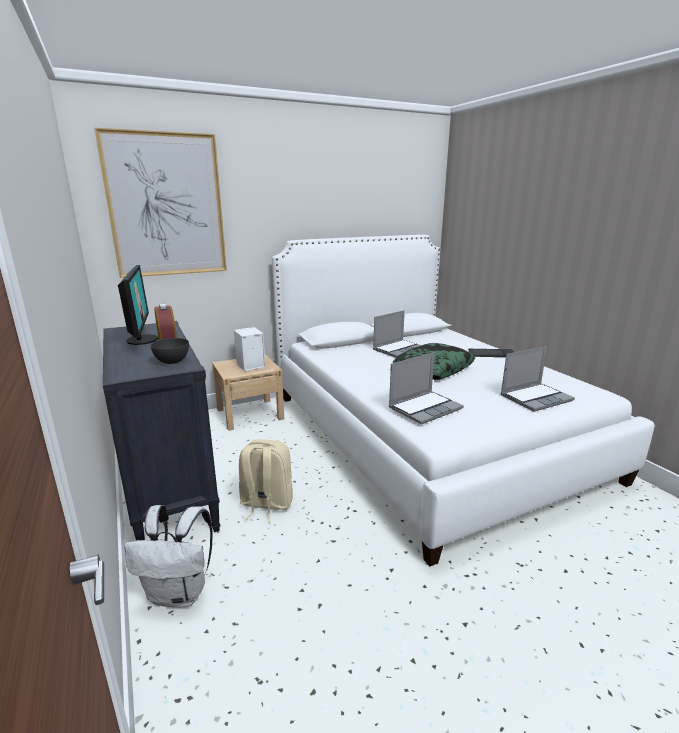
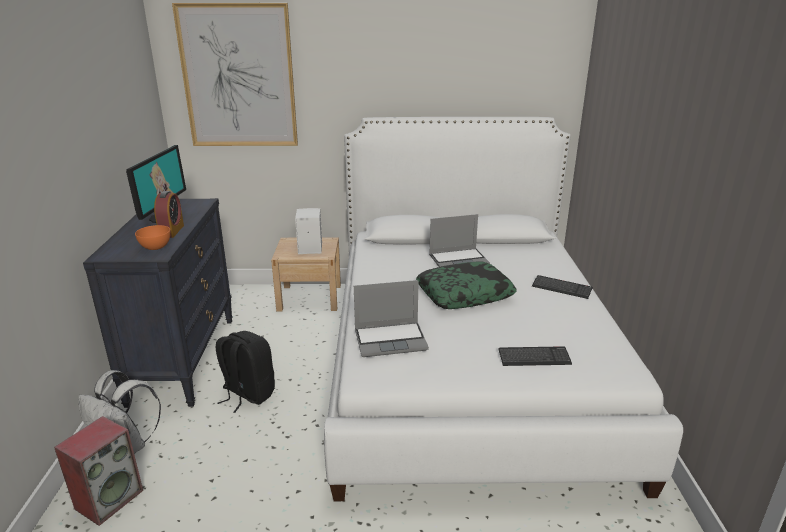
camera: 25 degrees right, 5 degrees up
grey bowl [150,338,189,364] -> orange bowl [135,225,171,250]
beige backpack [239,439,293,523] -> black backpack [216,331,275,413]
laptop [501,346,575,412] -> keyboard [498,346,572,366]
none -> speaker [54,416,143,526]

